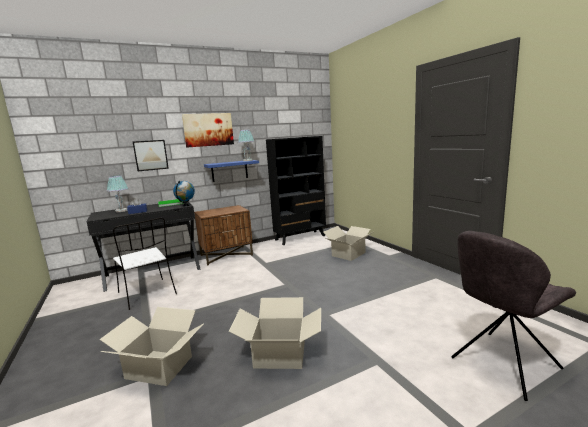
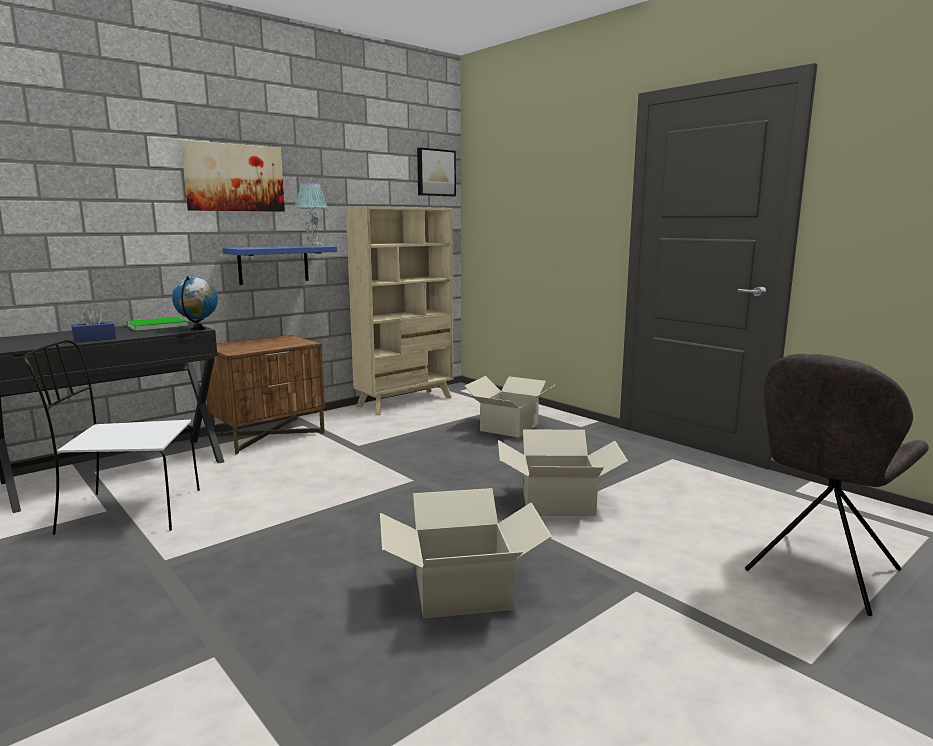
camera: 15 degrees left, 0 degrees up
cardboard box [99,307,203,386] -> cardboard box moved to [498,429,628,516]
table lamp [107,175,128,212] -> none
white chair [113,218,177,310] -> white chair turned 135 degrees clockwise [24,340,200,535]
picture [133,140,169,171] -> picture moved to [417,148,456,196]
black bookcase [266,136,326,245] -> beige bookcase [346,206,453,415]

